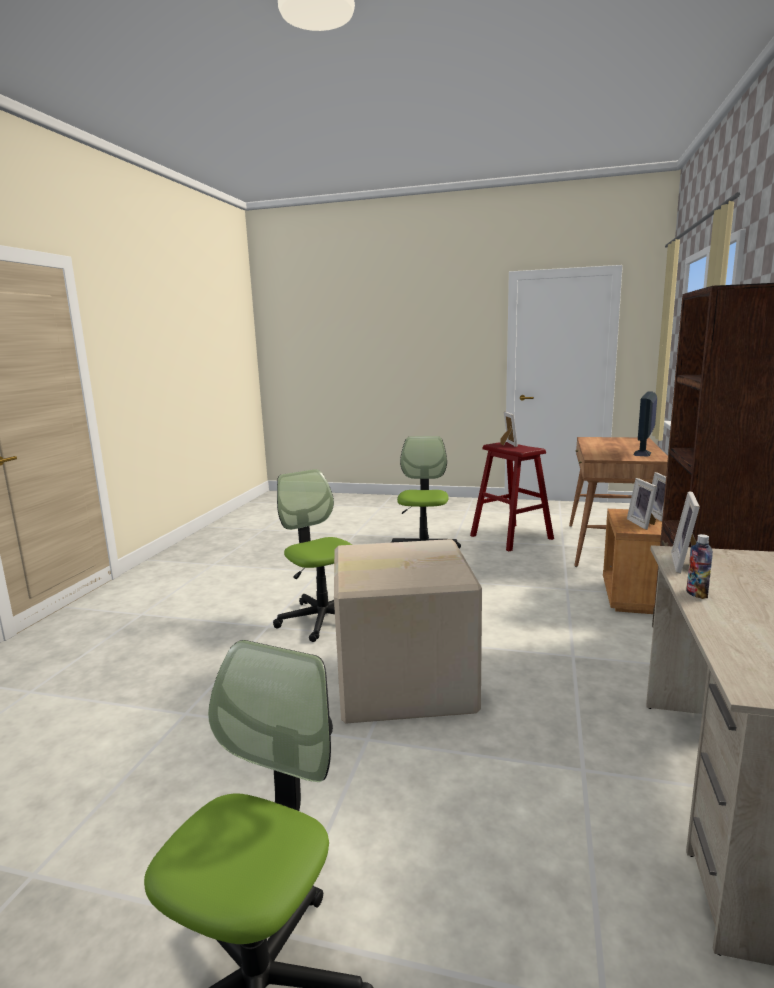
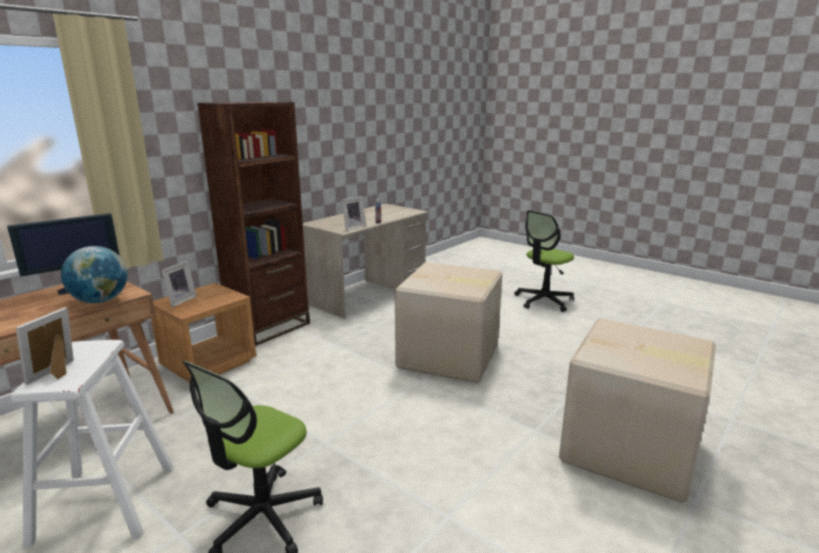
camera: 155 degrees left, 5 degrees up
office chair [273,469,352,642] -> none
red stool [470,442,554,551] -> white stool [11,340,173,548]
picture frame [627,478,658,530] -> none
none -> globe [61,246,128,303]
none -> cardboard box [559,318,716,503]

